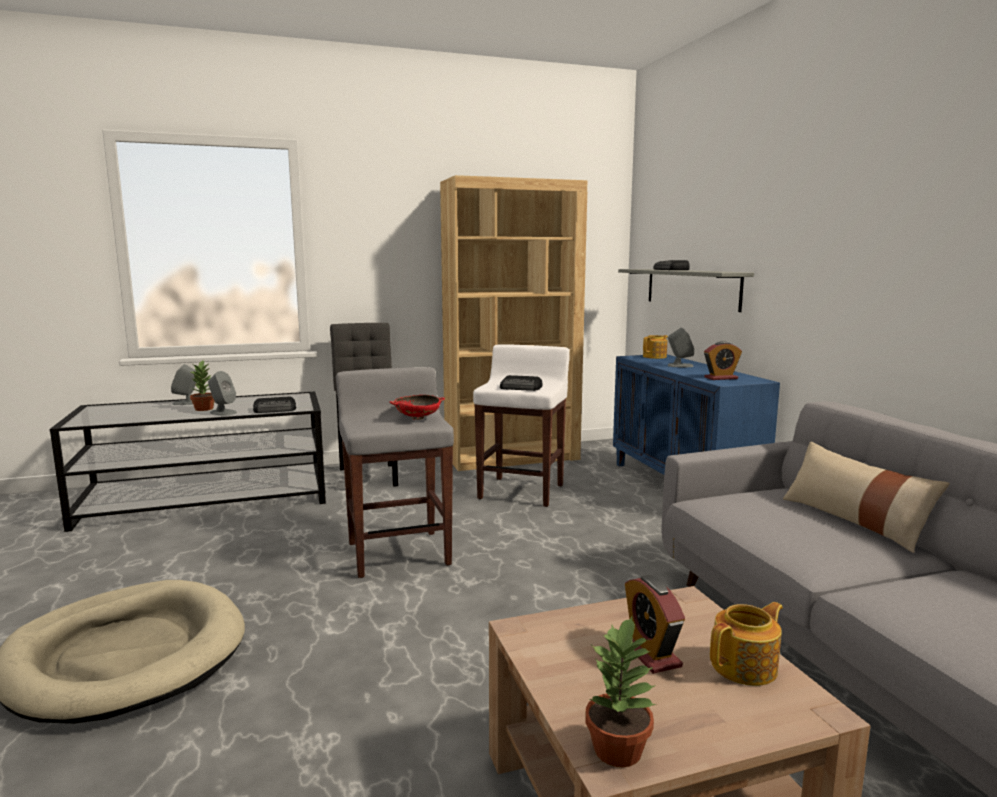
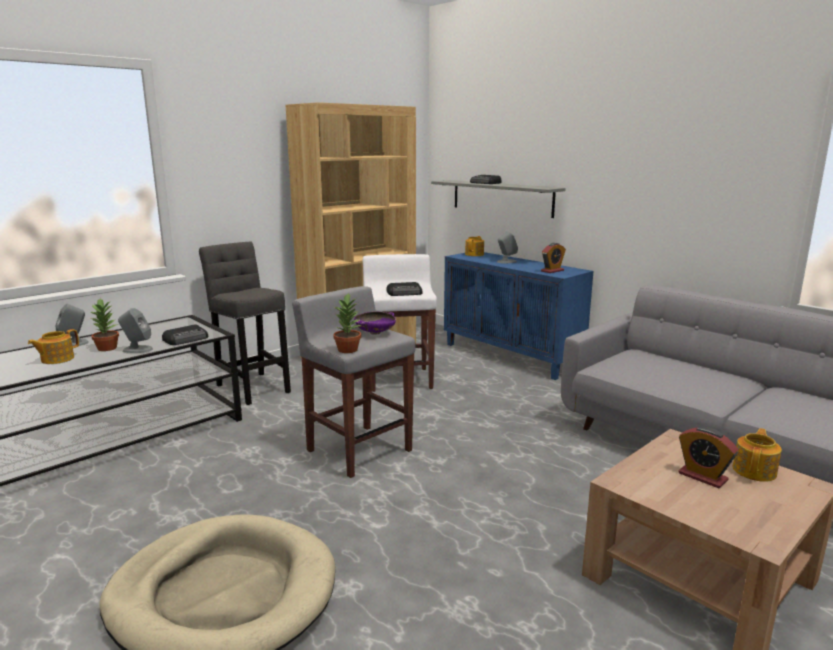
camera: 25 degrees left, 5 degrees up
red bowl [389,395,445,420] -> purple bowl [354,311,396,335]
potted plant [585,616,657,767] -> potted plant moved to [333,292,361,353]
beige pillow [783,442,950,553] -> none
none -> teapot [28,329,79,364]

